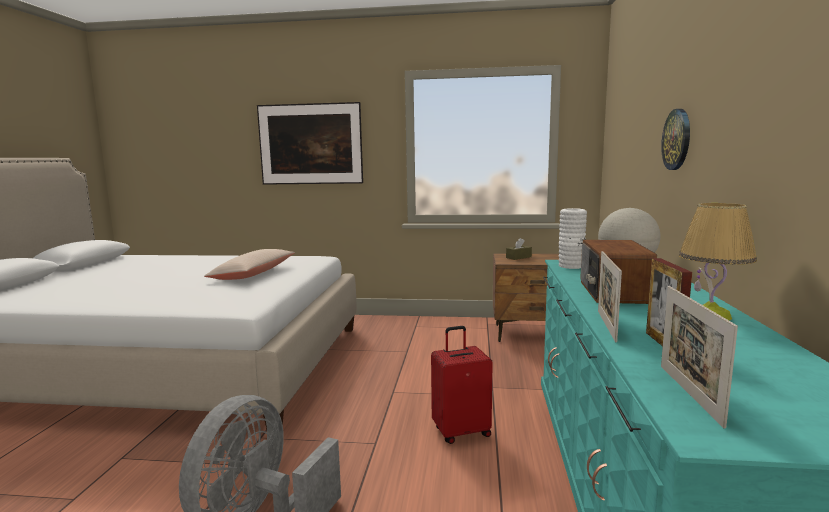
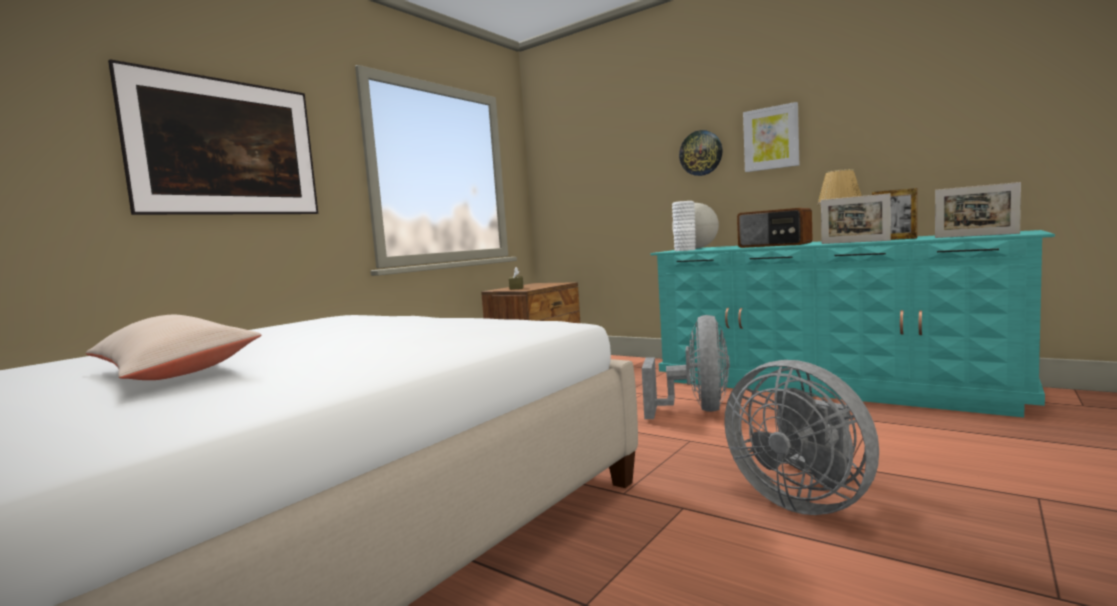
camera: 60 degrees left, 5 degrees down
beige pillow [204,249,295,280] -> beige pillow moved to [86,315,261,380]
red suitcase [431,326,493,444] -> grey fan [642,315,730,419]
none -> picture [743,102,799,172]

